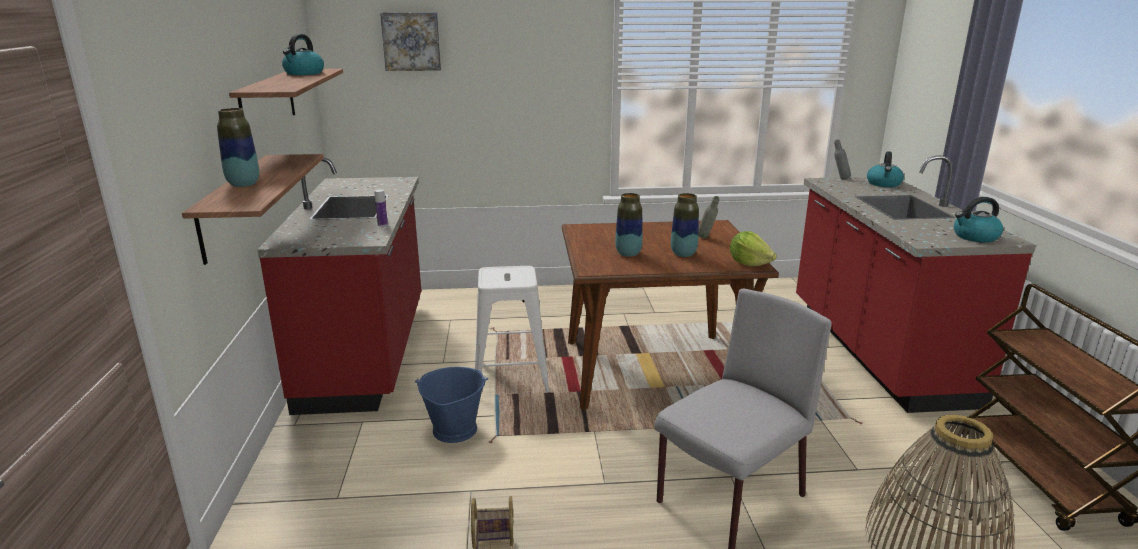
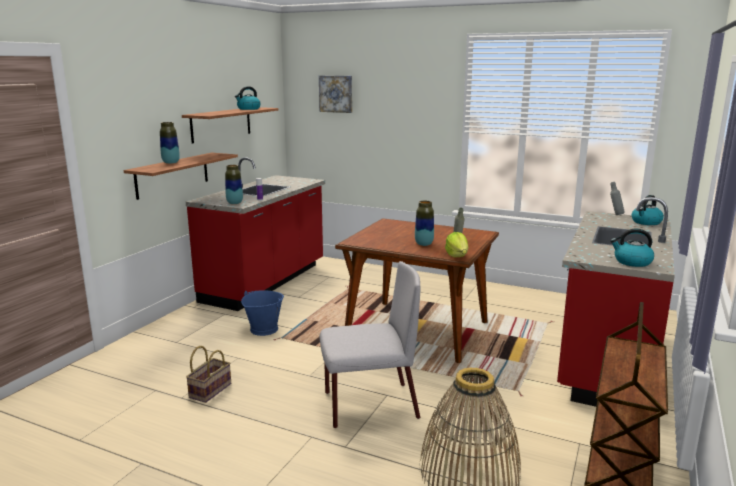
camera: 30 degrees right, 5 degrees down
white stool [475,266,549,392] -> none
vase [615,193,643,257] -> vase moved to [225,165,243,204]

